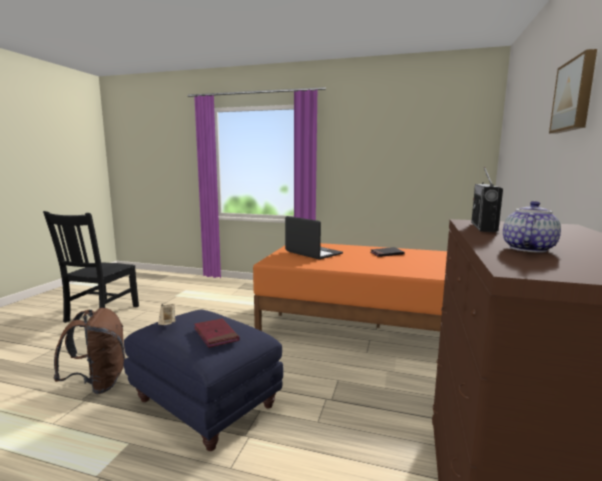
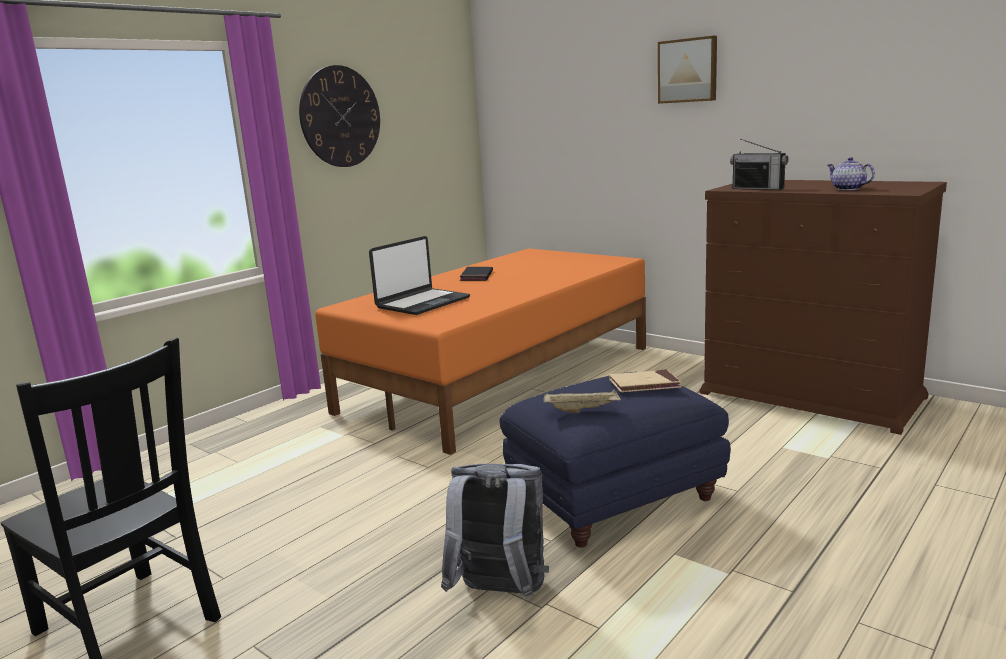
camera: 65 degrees left, 5 degrees up
brown backpack [53,308,125,394] -> grey backpack [441,464,549,599]
red book [194,319,240,348] -> beige book [609,369,681,392]
laptop [285,216,343,260] -> laptop turned 150 degrees clockwise [369,236,470,315]
none -> wall clock [299,65,380,167]

